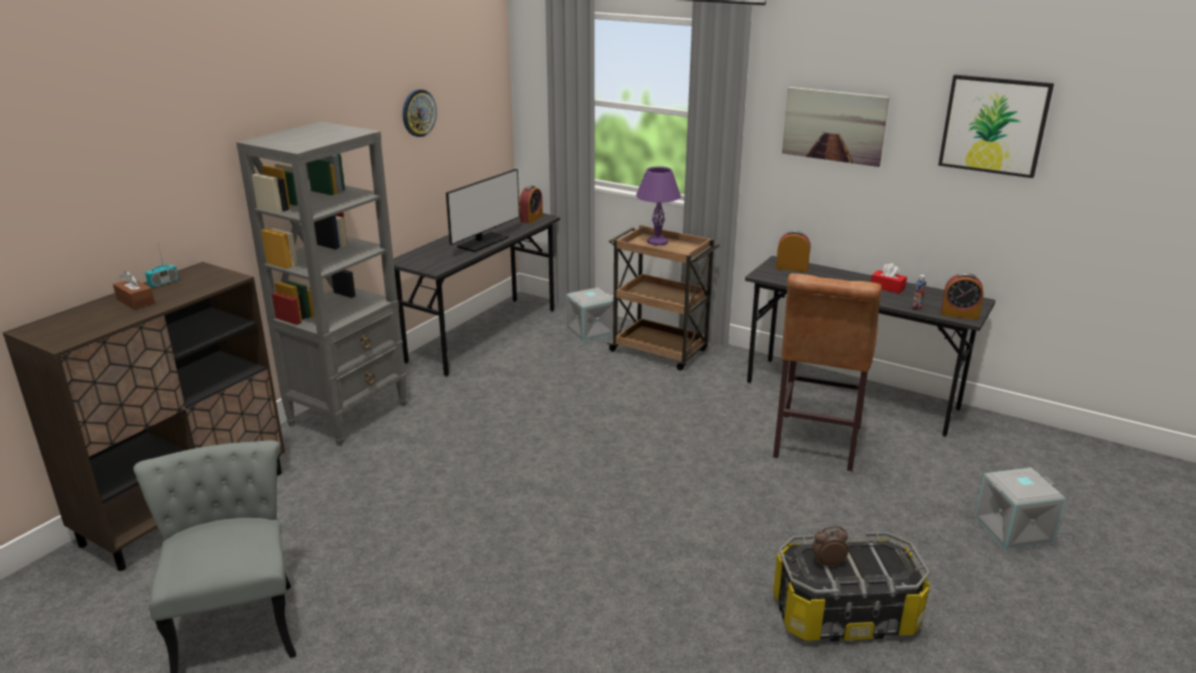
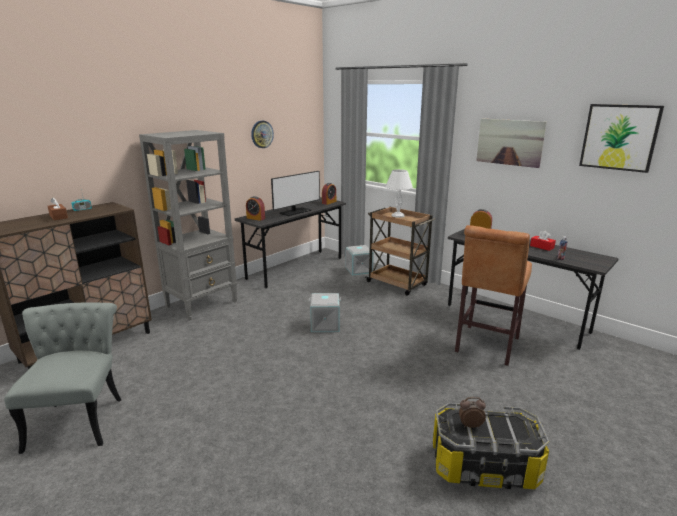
camera: 10 degrees right, 5 degrees down
purple table lamp [636,166,681,246] -> white table lamp [385,169,413,218]
alarm clock [941,273,984,320] -> alarm clock moved to [246,196,265,221]
grey storage box [975,468,1066,550] -> grey storage box moved to [309,293,341,332]

